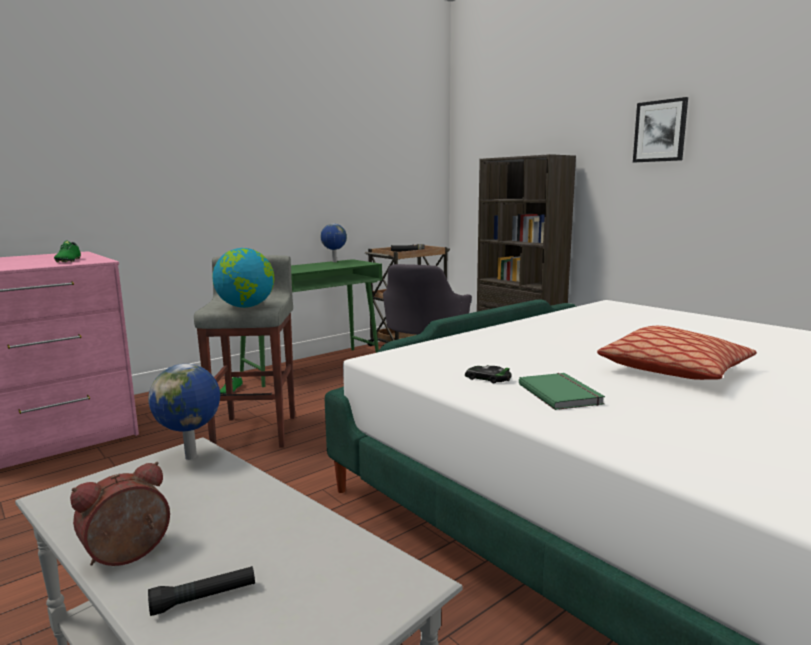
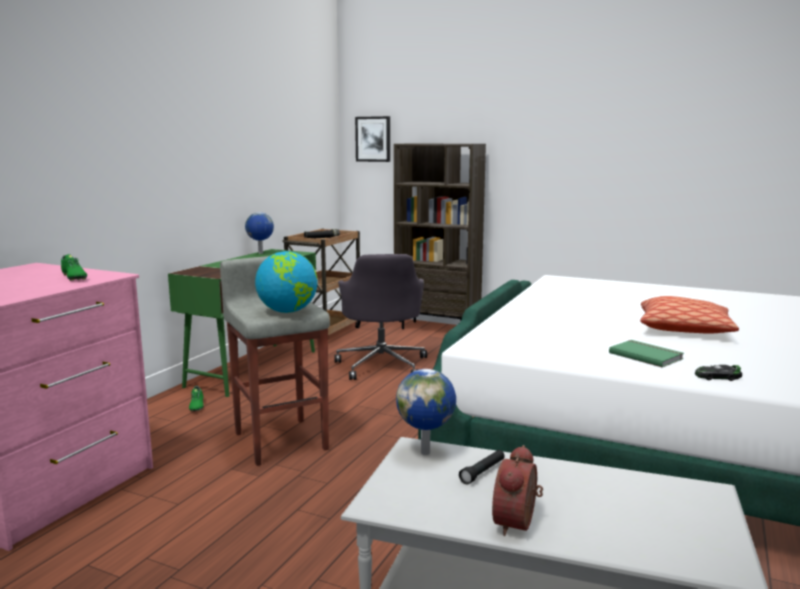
camera: 25 degrees left, 0 degrees up
black flashlight [148,566,255,616] -> black flashlight moved to [459,450,505,485]
toy car [465,365,512,383] -> toy car moved to [695,365,742,381]
picture [633,97,688,162] -> picture moved to [355,116,390,162]

